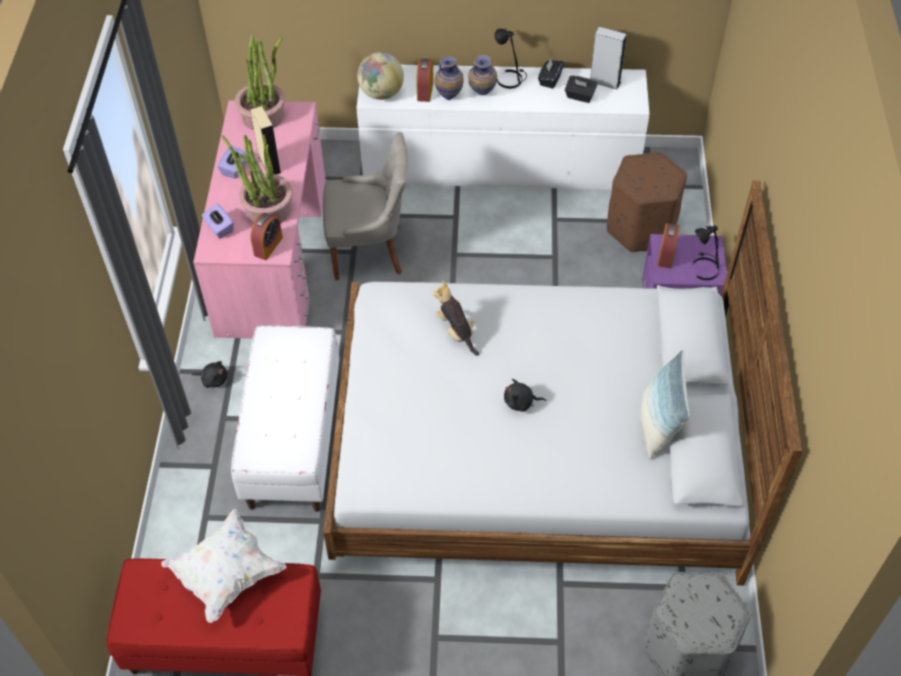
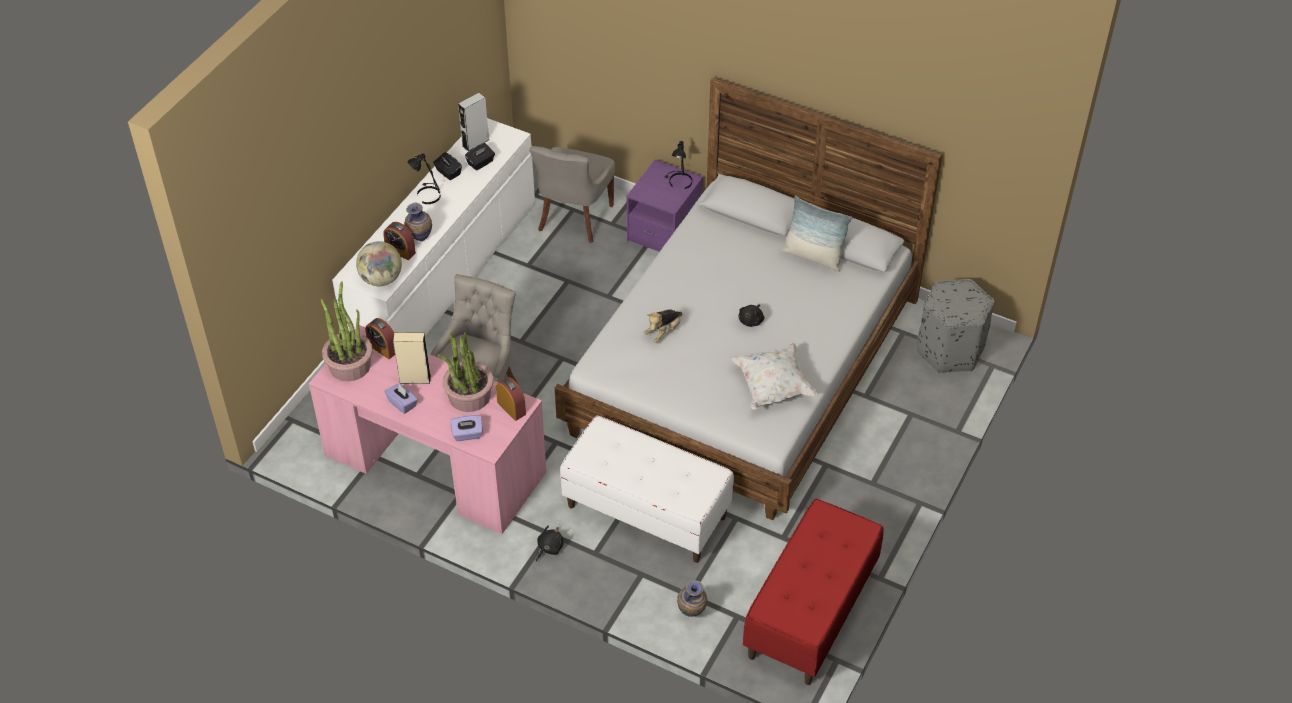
camera: 65 degrees left, 5 degrees down
white pillow [161,509,286,623] -> white pillow moved to [730,343,817,410]
plush toy [432,281,479,356] -> plush toy turned 45 degrees counterclockwise [644,309,682,343]
vase [468,55,497,95] -> vase moved to [677,580,708,617]
brown ottoman [607,152,687,252] -> grey chair [529,146,615,243]
alarm clock [657,223,680,268] -> alarm clock moved to [365,318,395,359]

